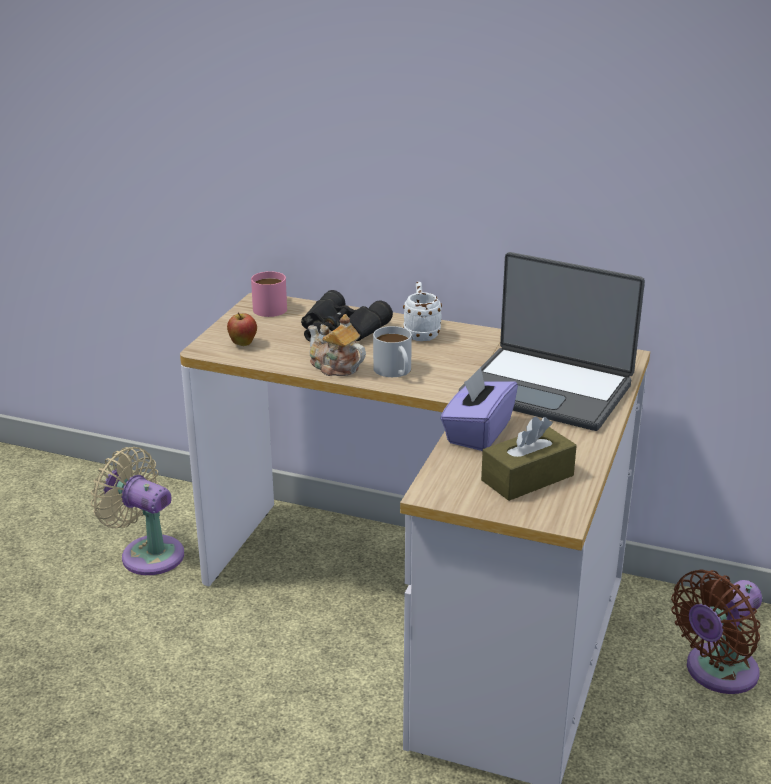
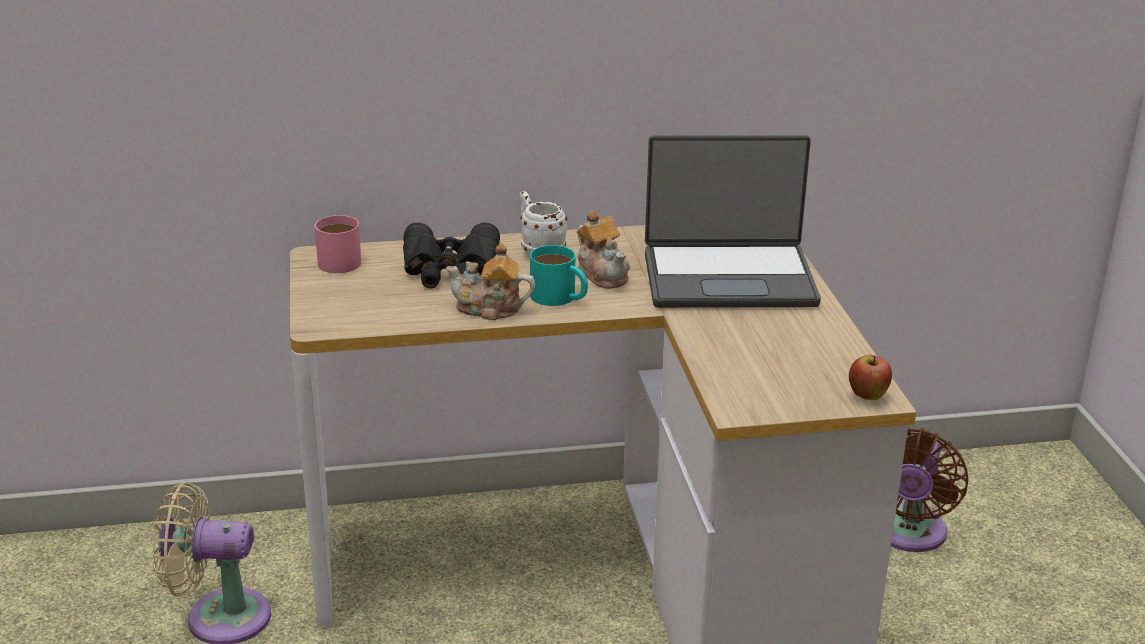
camera: 30 degrees left, 0 degrees up
apple [227,312,257,346] -> apple moved to [849,355,892,400]
white mug [373,326,412,377] -> turquoise mug [530,245,588,306]
purple tissue box [440,367,518,451] -> none
brown tissue box [481,417,577,501] -> none
none -> teapot [577,210,630,289]

